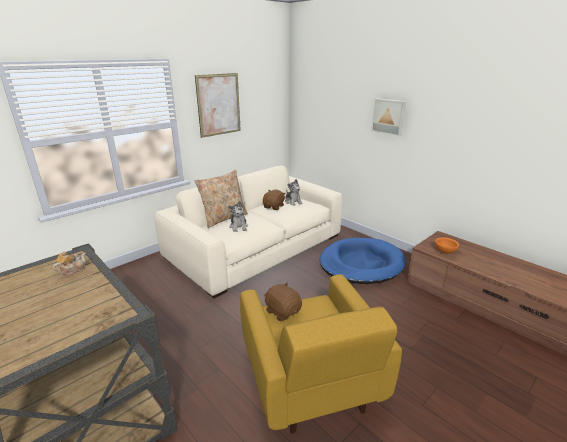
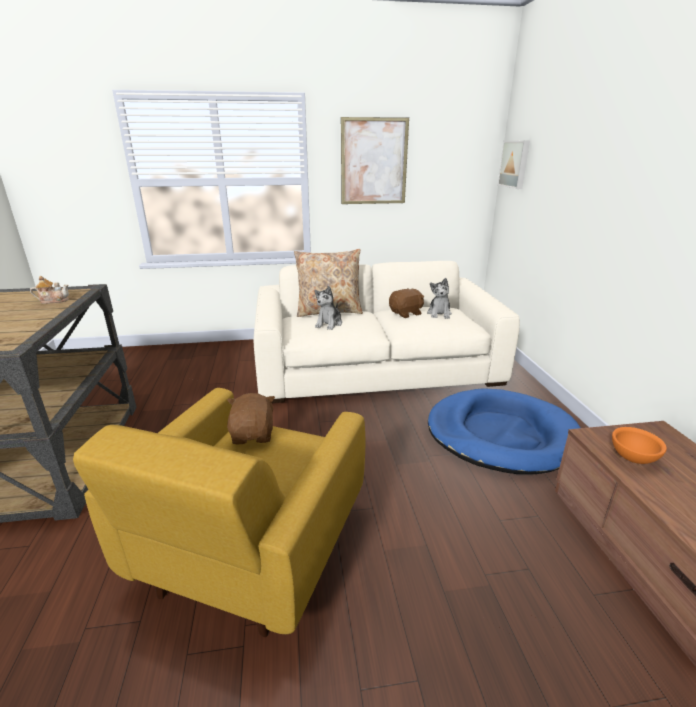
camera: 35 degrees right, 0 degrees up
picture [371,98,406,136] -> picture moved to [498,141,530,189]

